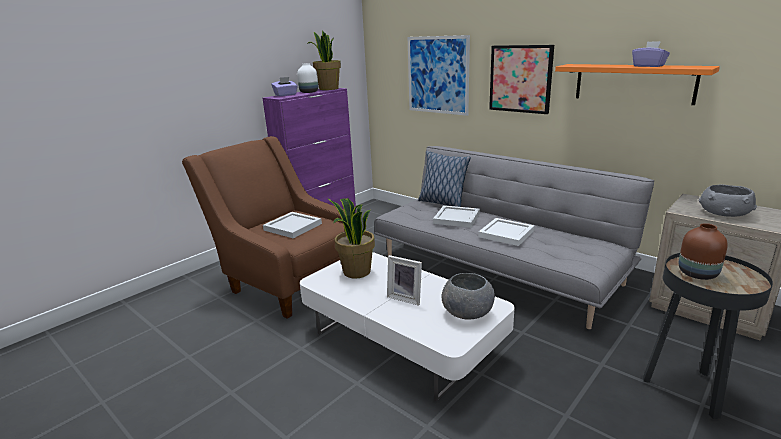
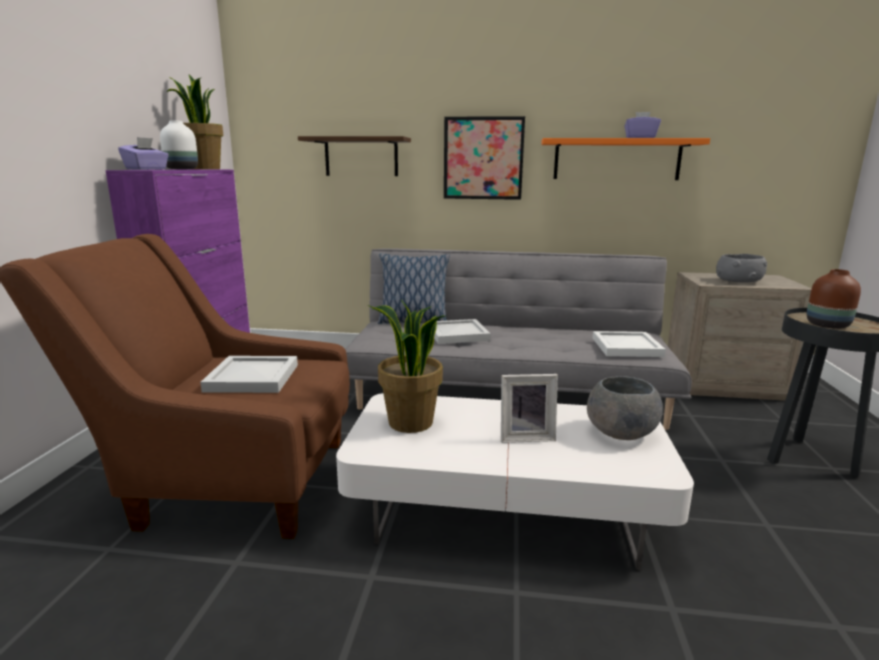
camera: 35 degrees left, 5 degrees down
picture [408,35,470,116] -> shelf [298,136,411,176]
white tray [478,218,535,246] -> white tray moved to [593,331,666,357]

